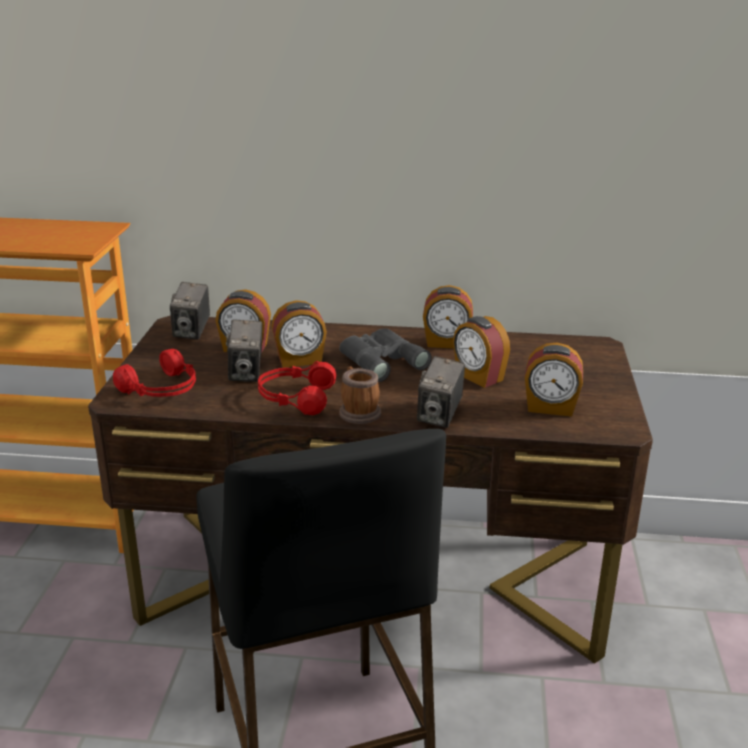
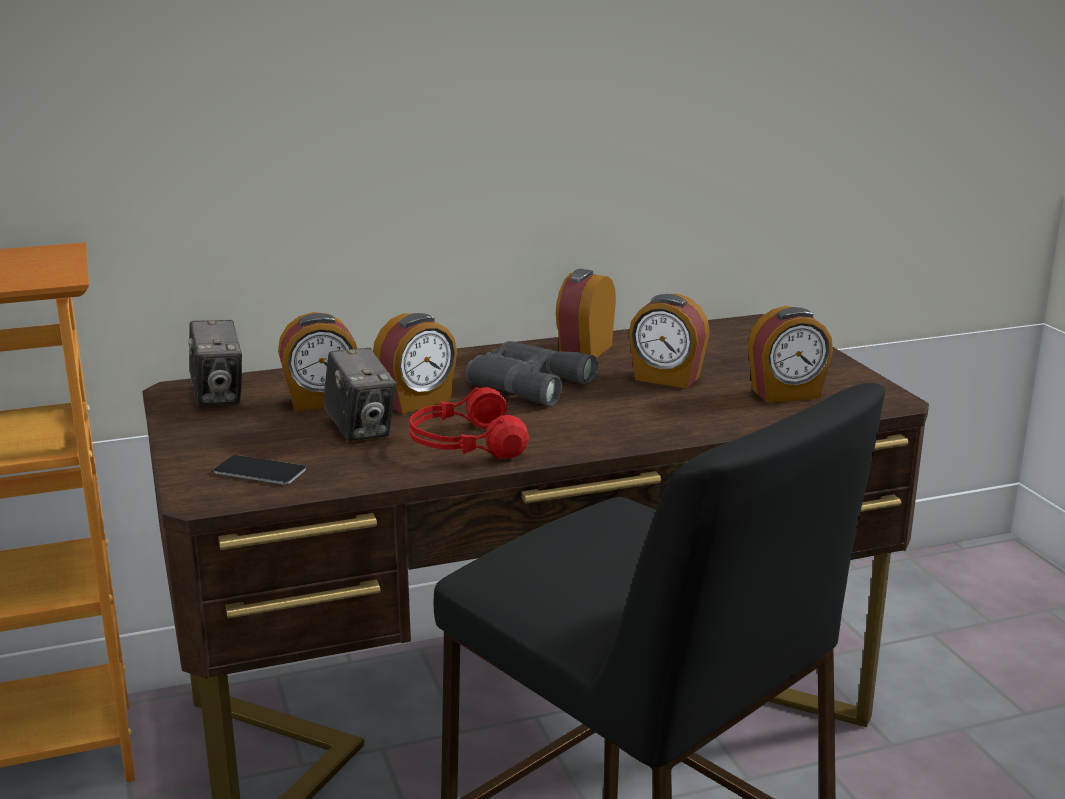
camera: 25 degrees left, 5 degrees down
red headphones [113,349,196,397] -> phone [214,455,306,485]
mug [339,366,382,424] -> none
camera [417,356,465,428] -> none
alarm clock [423,285,473,349] -> alarm clock turned 135 degrees clockwise [556,269,616,358]

